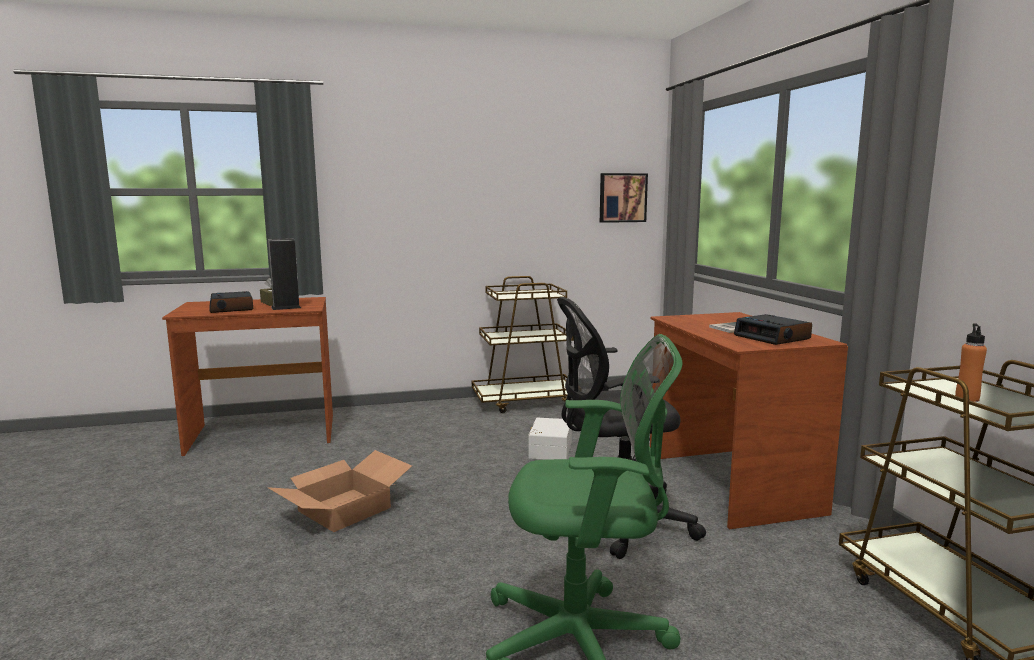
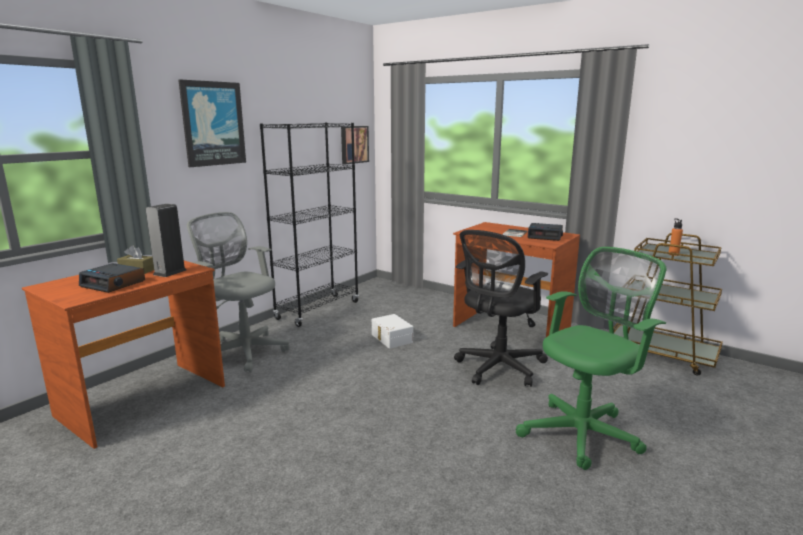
camera: 40 degrees left, 5 degrees up
cardboard box [267,450,412,532] -> none
brown cart [472,276,574,413] -> black bookcase [260,122,359,327]
none -> picture [178,79,246,167]
none -> grey office chair [187,212,290,372]

